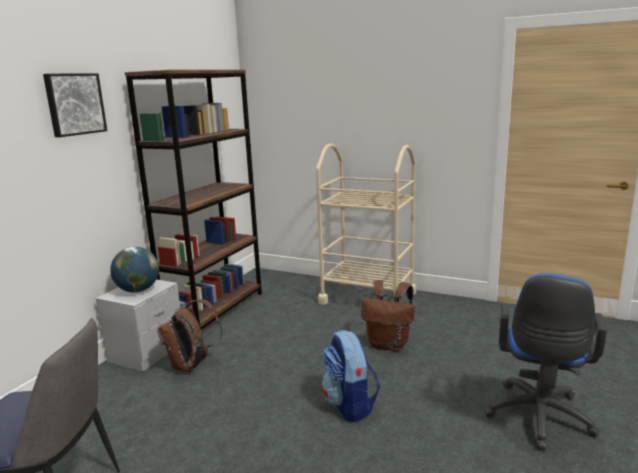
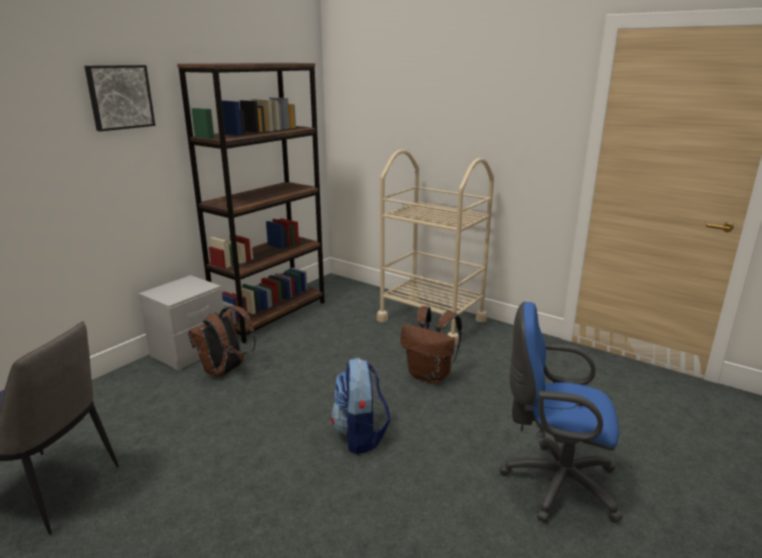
camera: 10 degrees right, 5 degrees up
globe [110,247,159,293] -> none
blue office chair [484,273,607,451] -> blue office chair turned 75 degrees clockwise [500,301,623,523]

